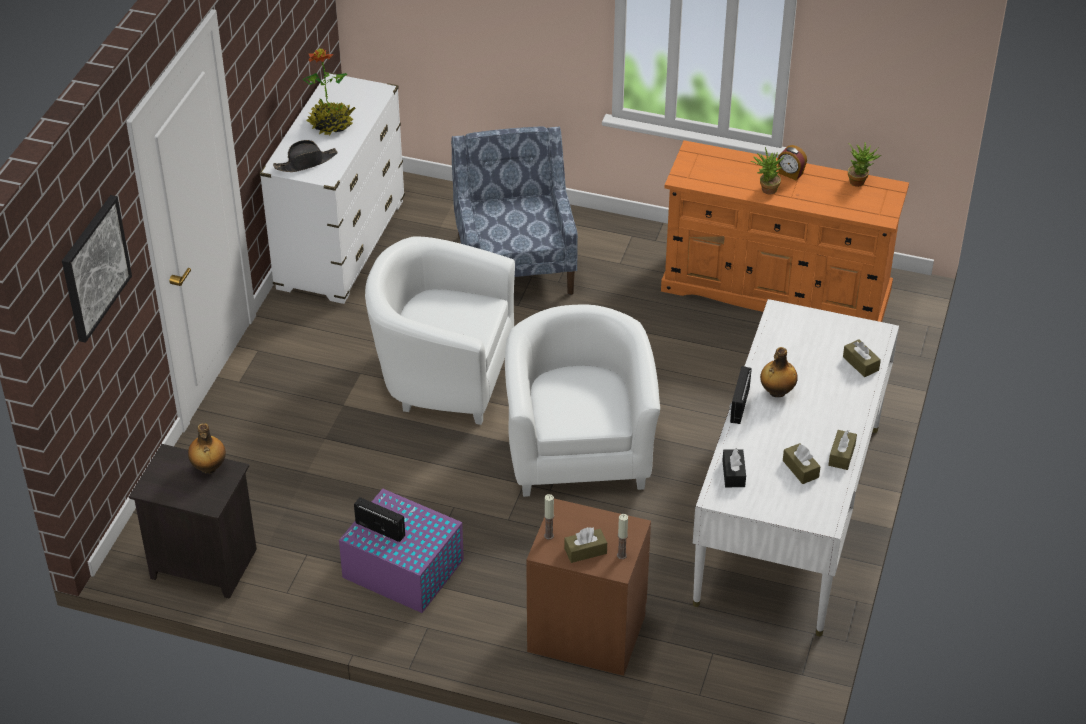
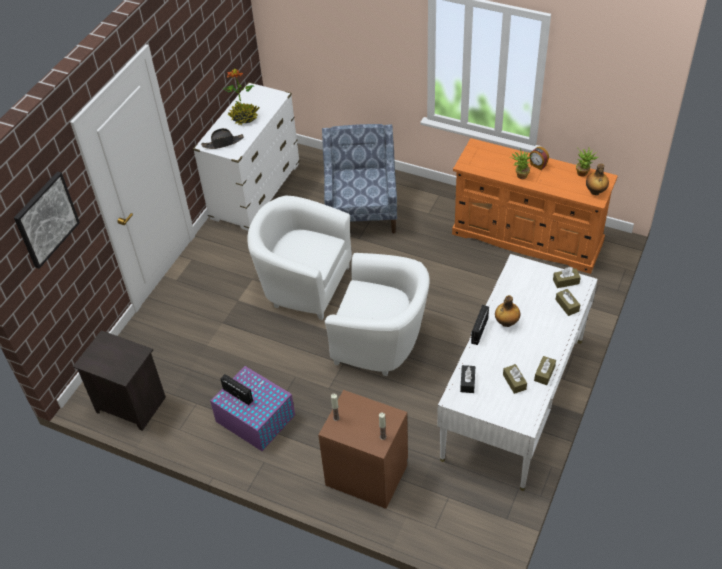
camera: 10 degrees right, 5 degrees up
bottle [188,423,226,474] -> bottle moved to [586,163,609,195]
white armchair [505,304,660,497] -> white armchair turned 105 degrees clockwise [325,253,430,376]
brown tissue box [564,527,607,563] -> brown tissue box moved to [553,267,581,288]

